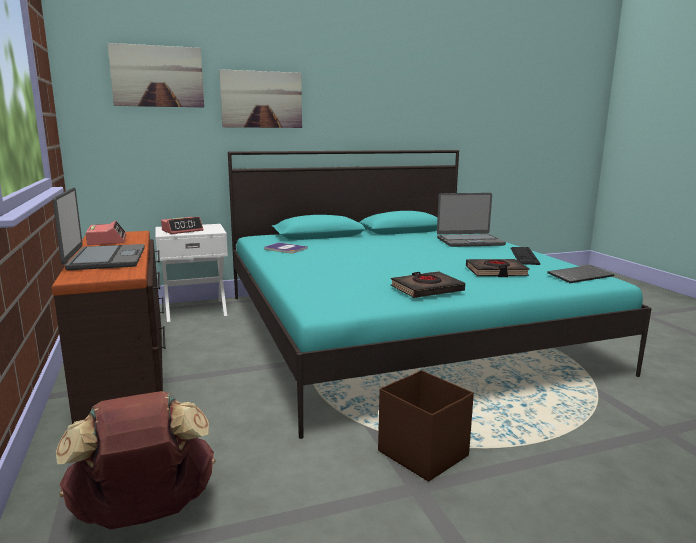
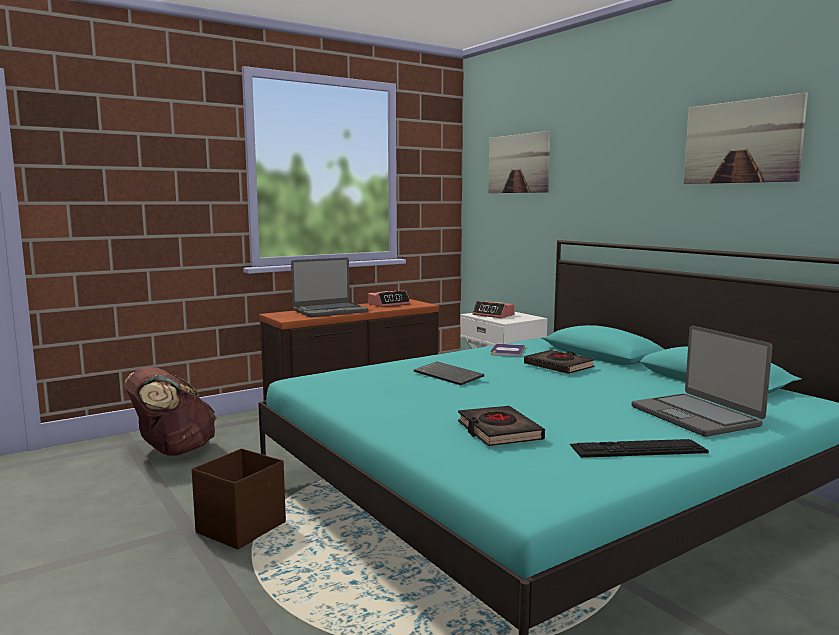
camera: 75 degrees right, 5 degrees down
picture [219,69,302,128] -> picture moved to [684,92,808,184]
black book [391,271,465,298] -> black book moved to [524,350,595,374]
keyboard [547,265,614,283] -> keyboard moved to [414,361,484,385]

